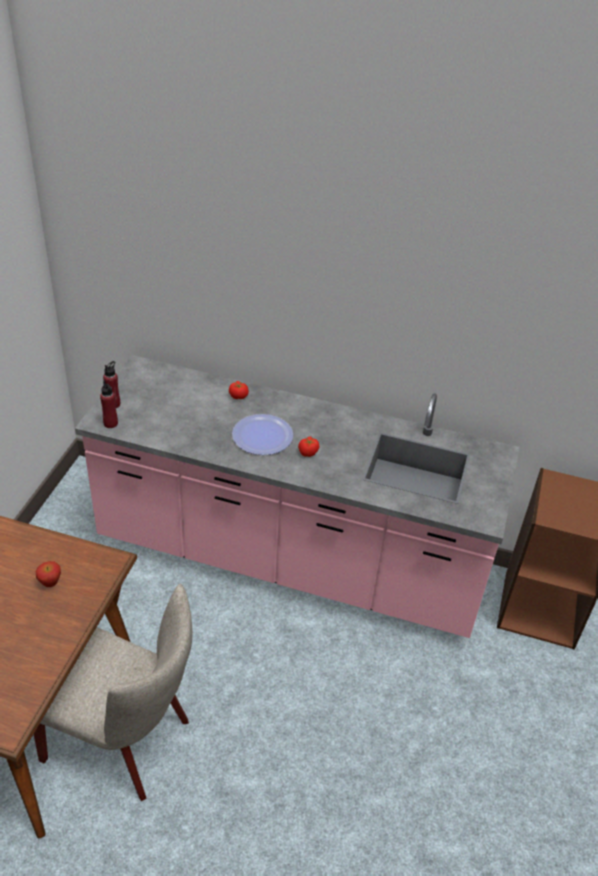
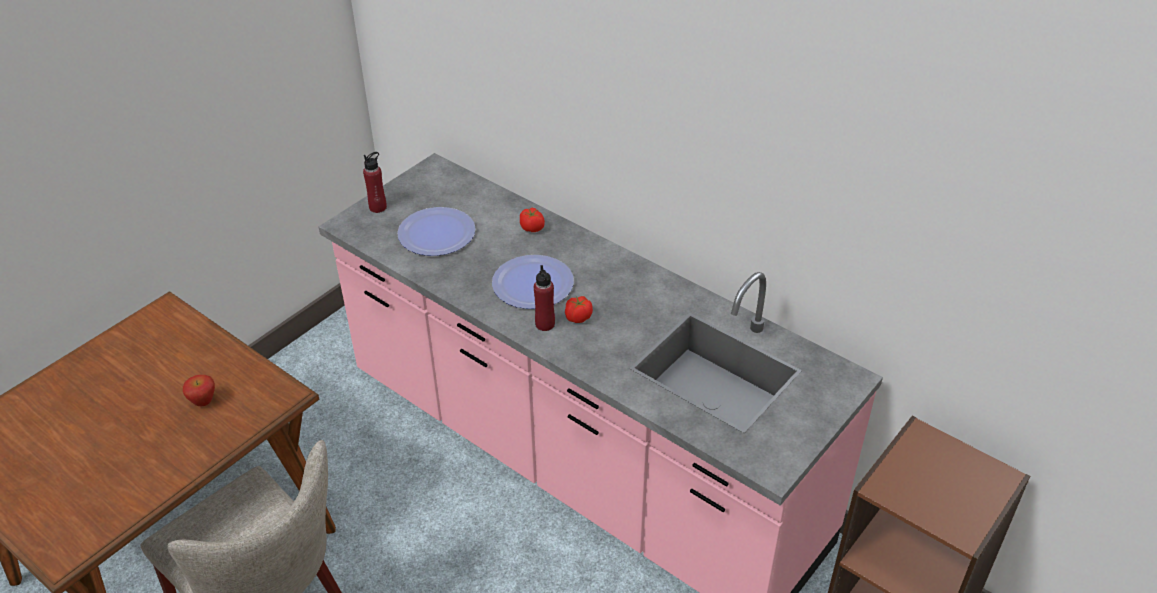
camera: 25 degrees right, 0 degrees up
red bottle [100,380,118,428] -> red bottle moved to [534,265,555,331]
none -> plate [397,207,476,256]

